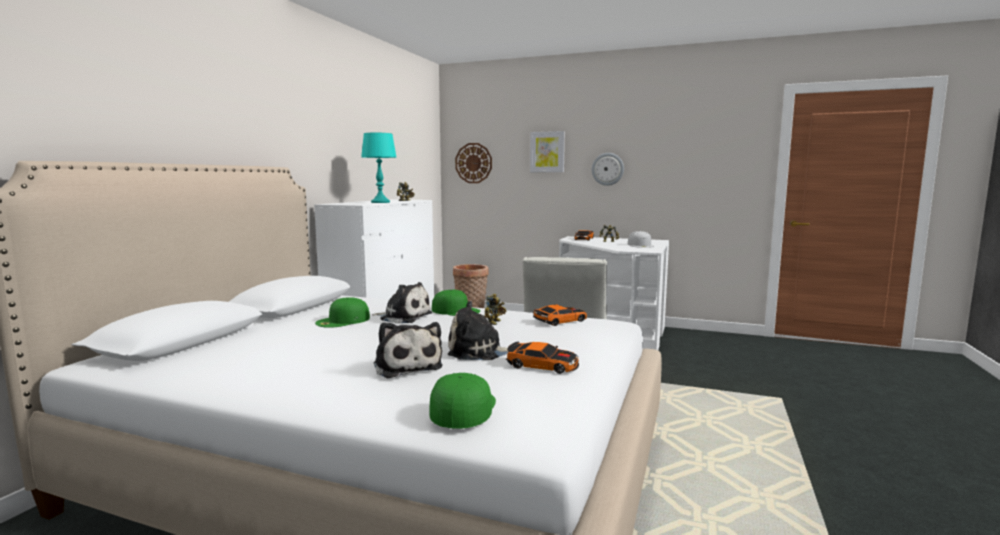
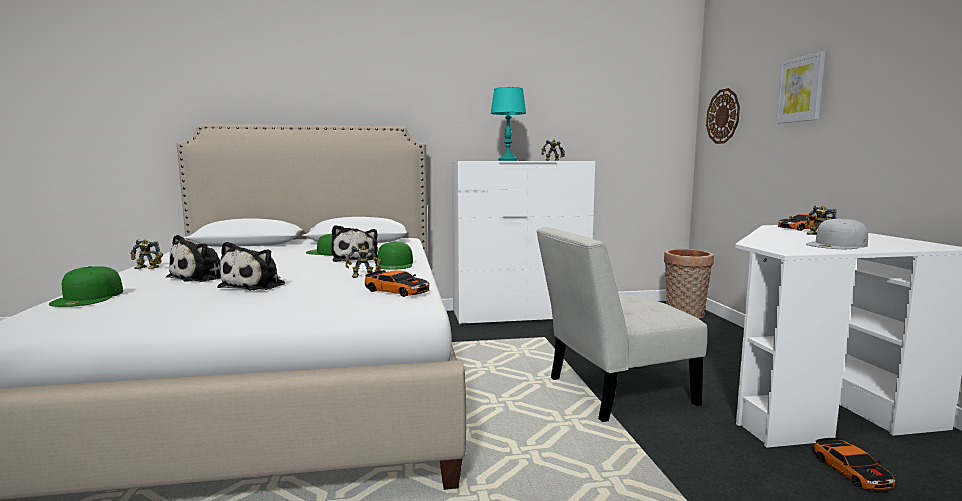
camera: 60 degrees right, 0 degrees up
green cap [429,373,496,429] -> green cap turned 105 degrees clockwise [49,266,123,307]
plush toy [448,301,508,360] -> plush toy turned 135 degrees counterclockwise [217,242,285,290]
toy car [506,341,579,374] -> toy car moved to [813,438,896,492]
wall clock [592,153,624,186] -> none
none -> toy robot [130,239,163,269]

